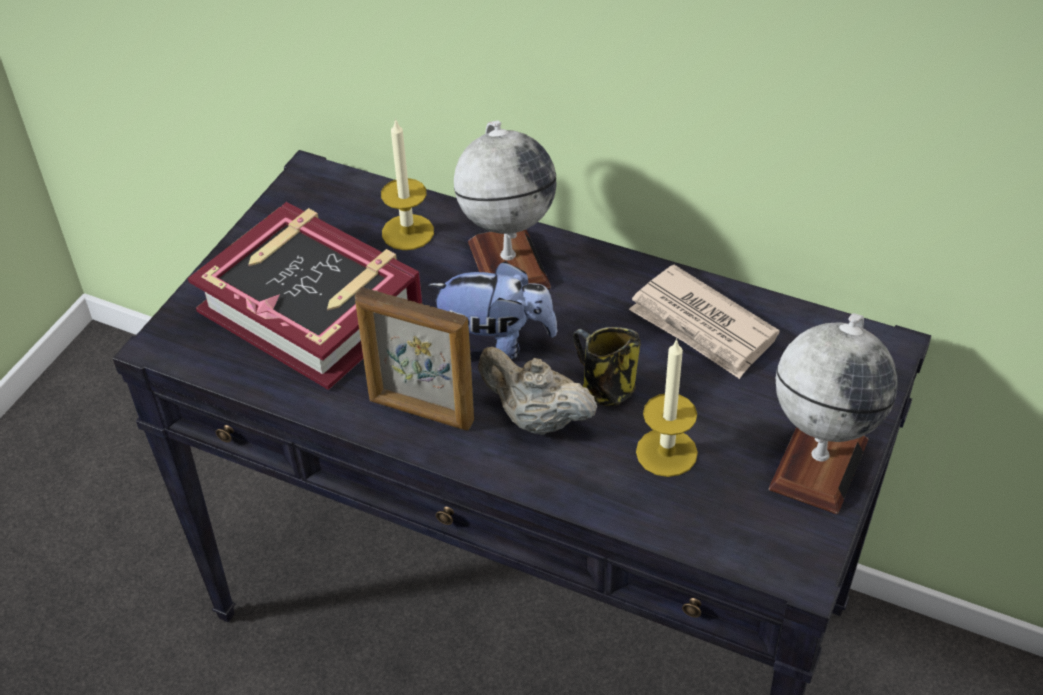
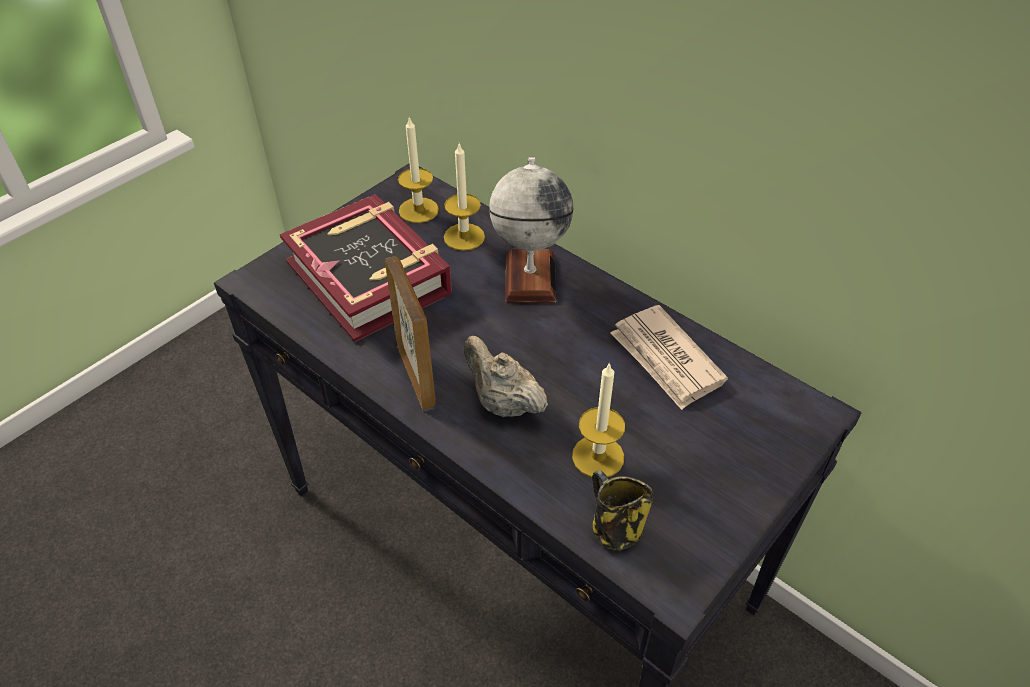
camera: 15 degrees right, 0 degrees up
picture frame [355,287,474,430] -> picture frame turned 150 degrees counterclockwise [385,256,436,410]
plush toy [428,261,557,359] -> none
mug [572,327,641,406] -> mug moved to [592,470,654,551]
globe [769,313,898,514] -> none
none -> candle [398,117,439,223]

